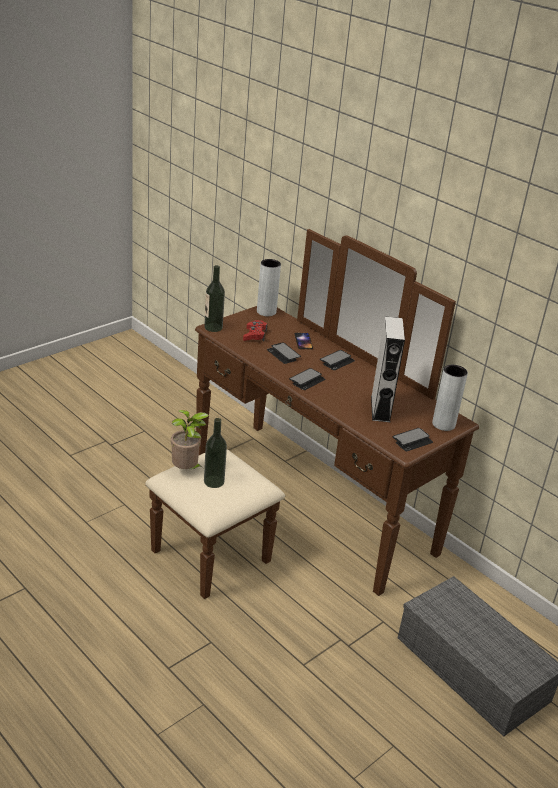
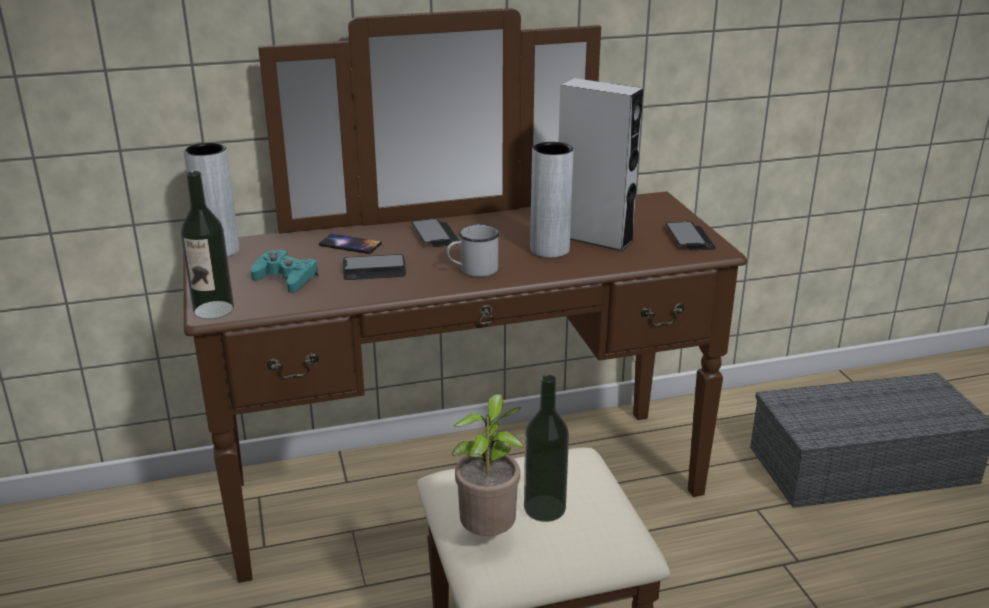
camera: 60 degrees left, 5 degrees down
red game controller [243,320,267,342] -> turquoise game controller [251,250,318,293]
phone [289,368,325,390] -> white mug [447,224,500,277]
grey vase [432,365,468,431] -> grey vase moved to [530,142,574,258]

